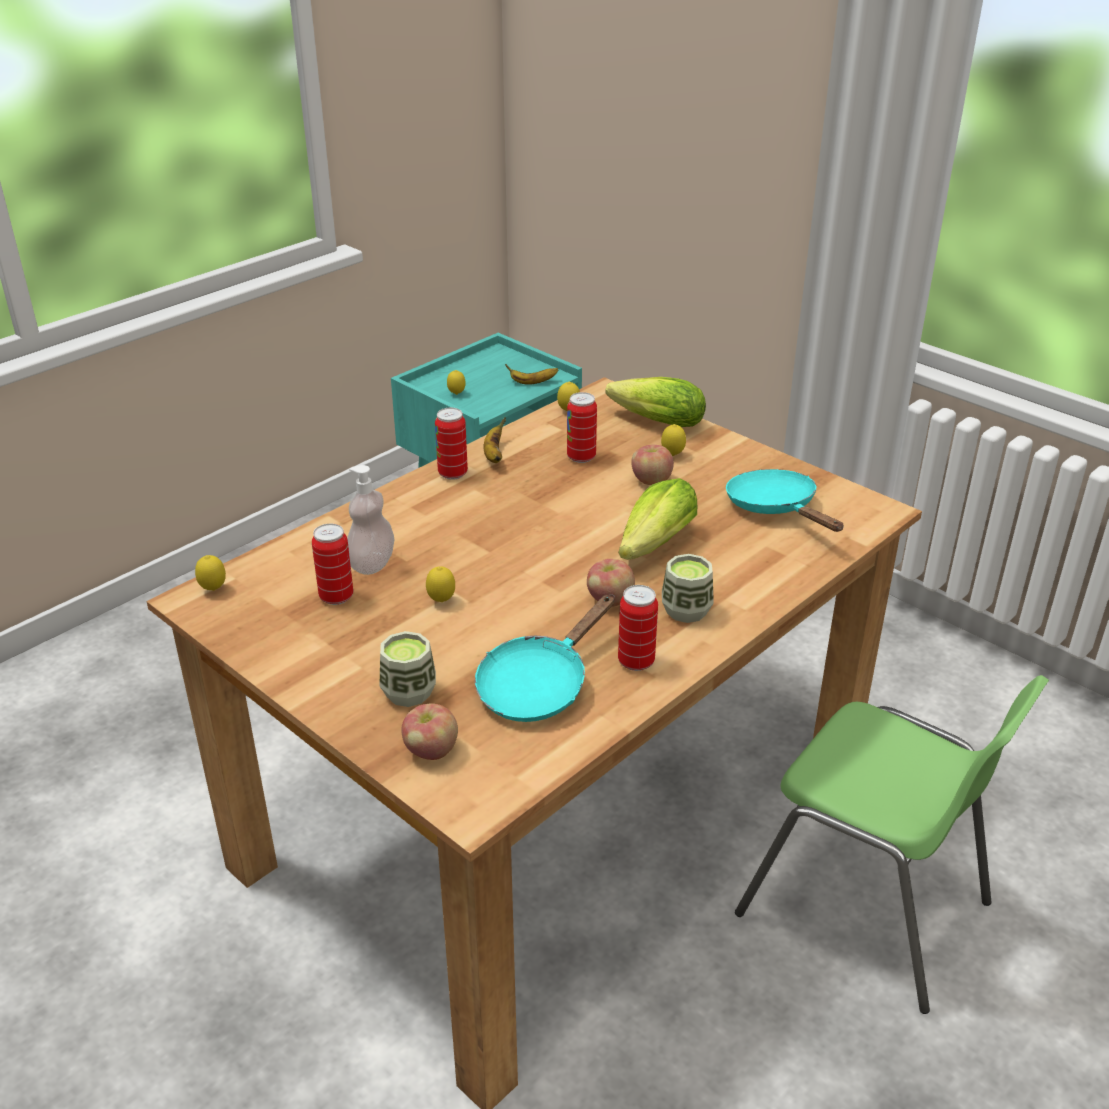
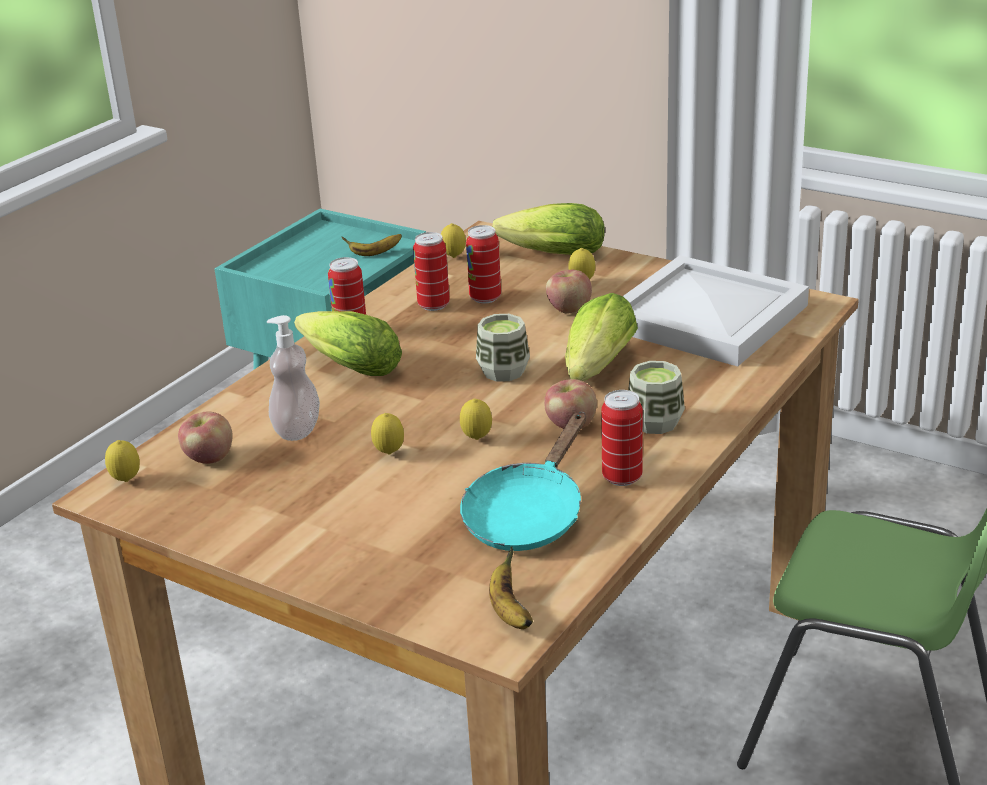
camera: 10 degrees left, 5 degrees down
can [312,524,353,605] -> can moved to [413,232,450,311]
cup [379,631,436,707] -> cup moved to [476,314,530,382]
apple [402,703,458,760] -> apple moved to [178,411,233,464]
lemon [447,370,466,395] -> lemon moved to [460,399,492,440]
banana [483,417,506,463] -> banana moved to [489,547,533,629]
turquoise frying pan [726,469,844,532] -> white tray [623,255,809,367]
none -> lettuce [294,311,402,376]

